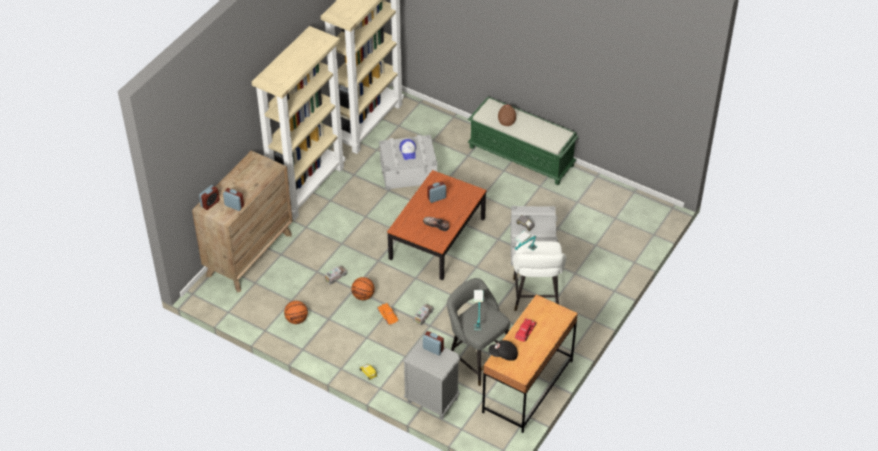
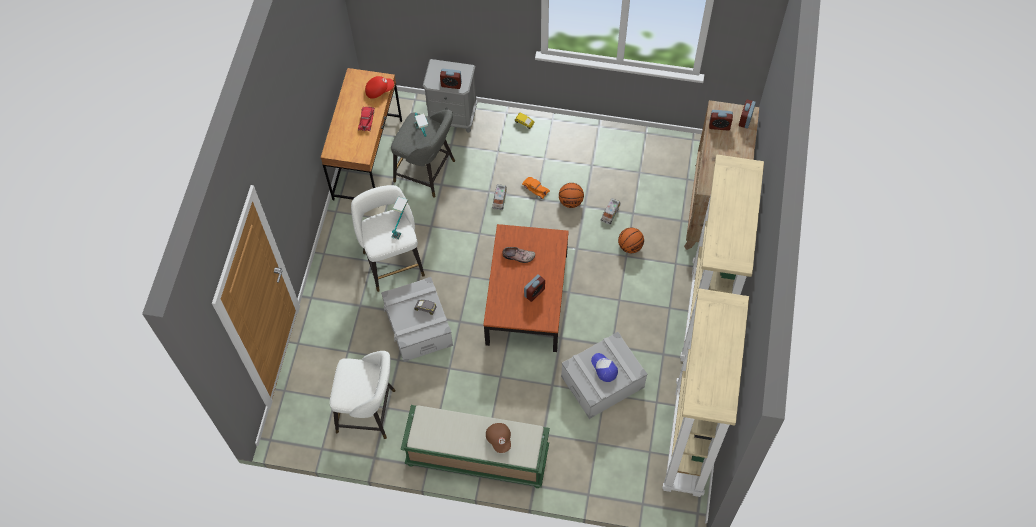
camera: 160 degrees right, 15 degrees up
basketball [284,301,308,324] -> basketball moved to [618,227,644,253]
black cap [488,340,518,361] -> red cap [365,76,394,99]
none -> white stool [330,351,396,439]

